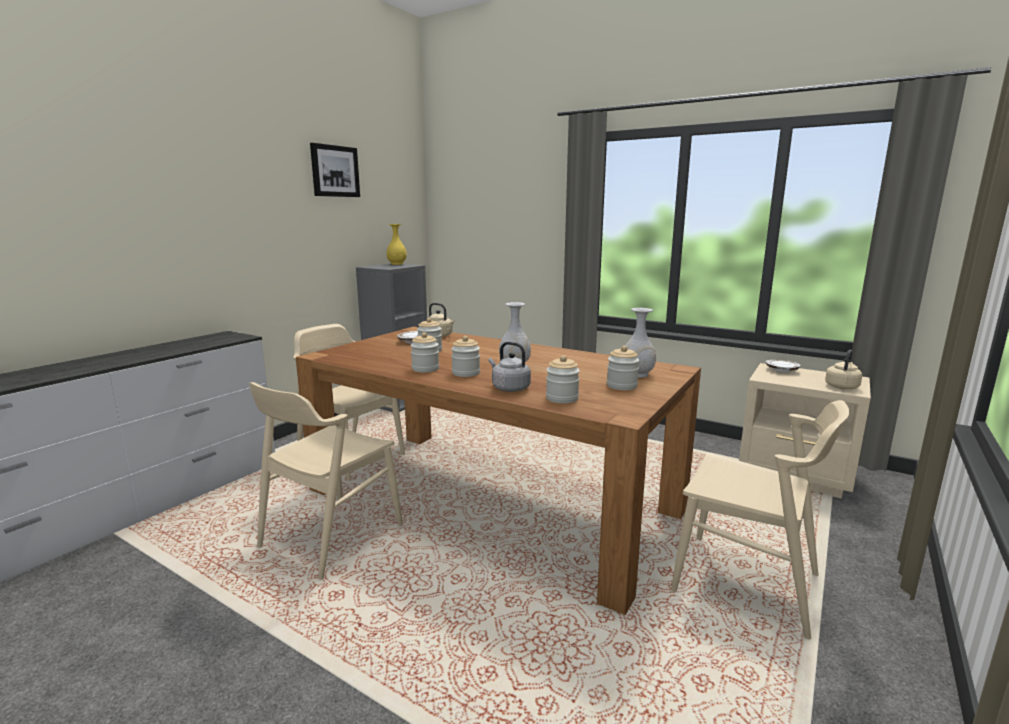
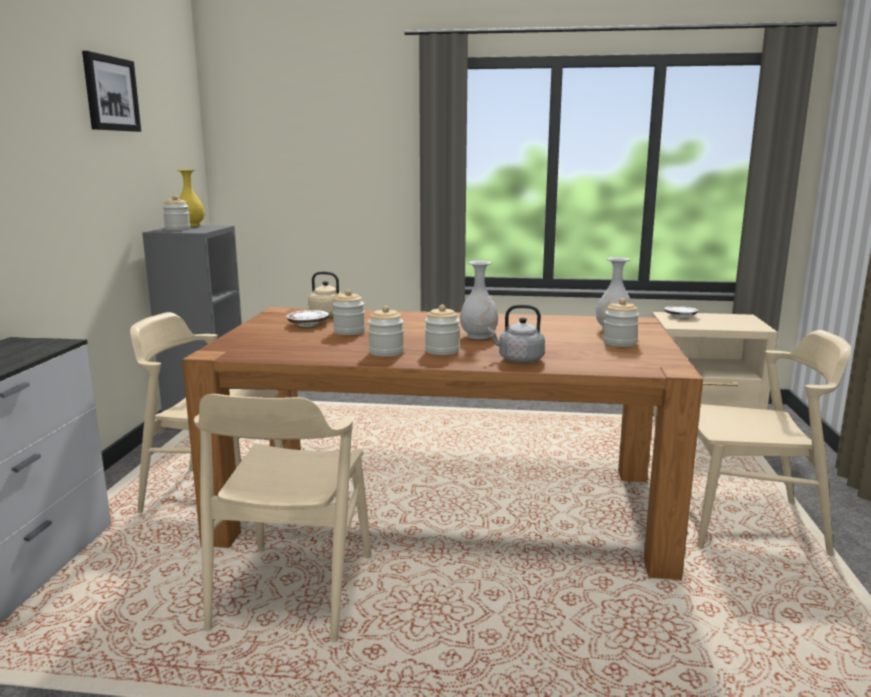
camera: 25 degrees left, 0 degrees up
jar [546,355,580,403] -> jar moved to [163,195,191,231]
beige kettle [825,350,862,389] -> none

